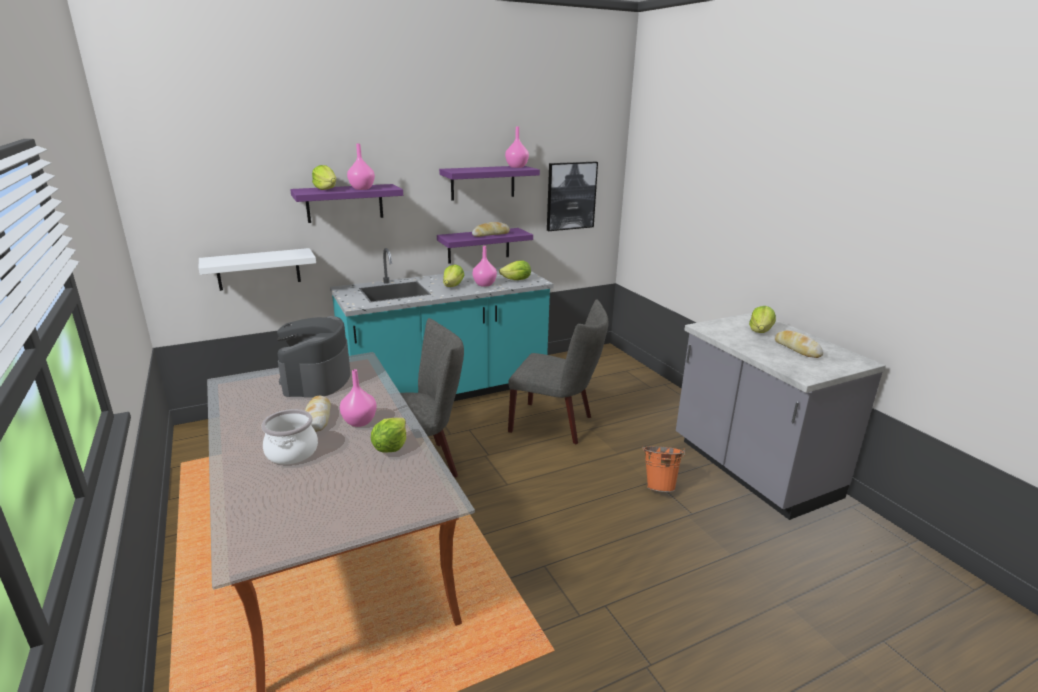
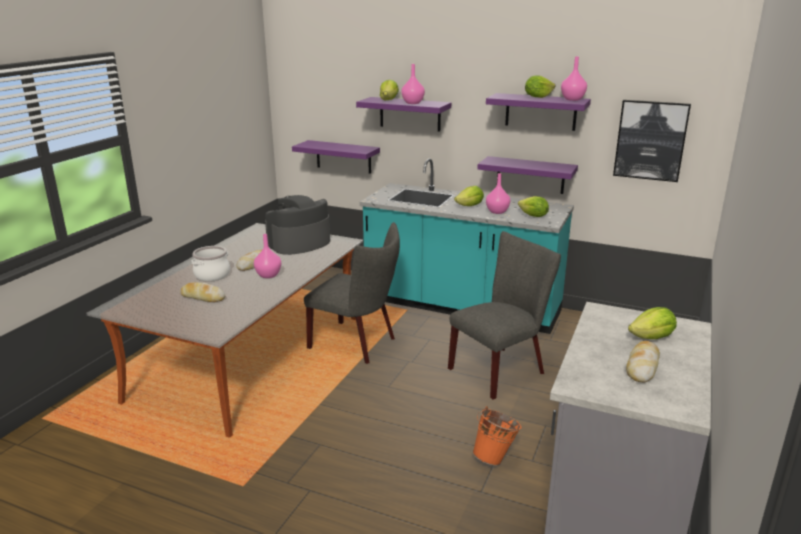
camera: 50 degrees right, 0 degrees up
white shelf [199,248,316,291] -> purple shelf [292,140,380,174]
lettuce [371,418,406,452] -> lettuce moved to [525,76,555,98]
bread [472,222,510,237] -> bread moved to [180,282,225,302]
grey chair [508,300,609,444] -> grey chair turned 105 degrees counterclockwise [448,231,561,400]

